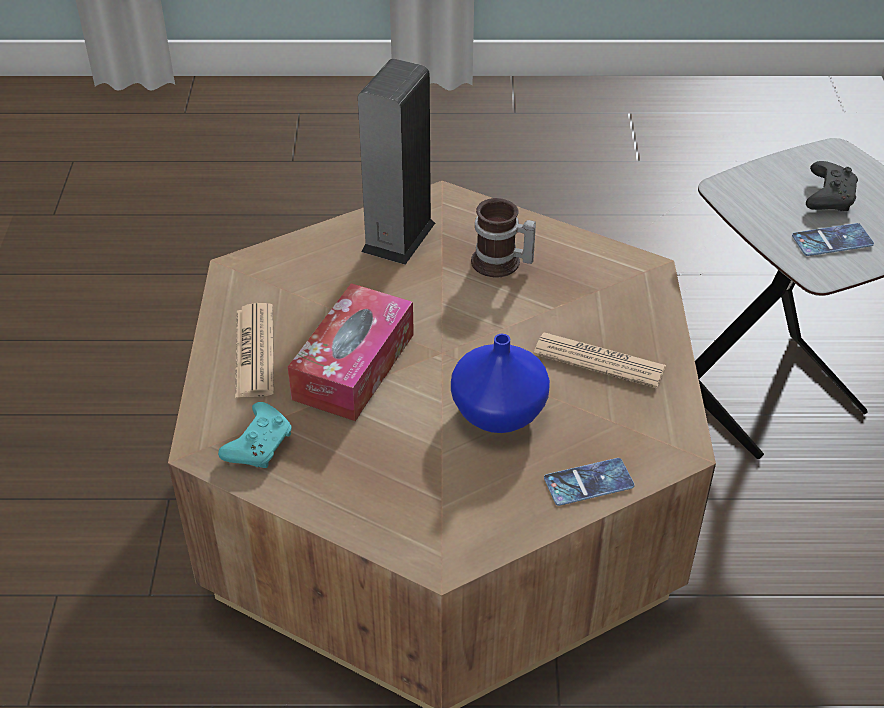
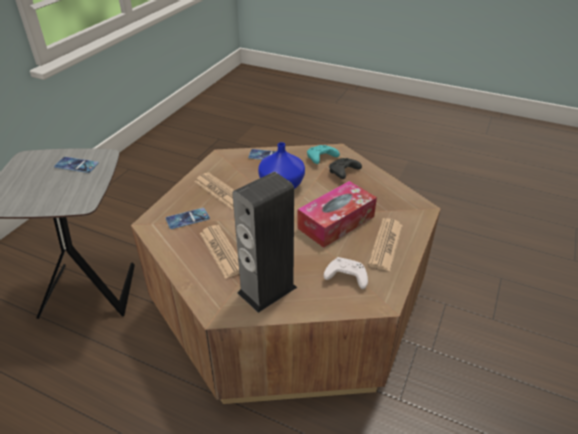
camera: 155 degrees left, 5 degrees down
turquoise game controller [218,402,292,468] -> turquoise game controller moved to [307,145,340,164]
mug [471,198,536,278] -> newspaper [200,225,239,279]
black game controller [806,161,858,211] -> black game controller moved to [329,158,362,179]
none -> phone [166,208,210,229]
none -> white game controller [324,257,368,289]

